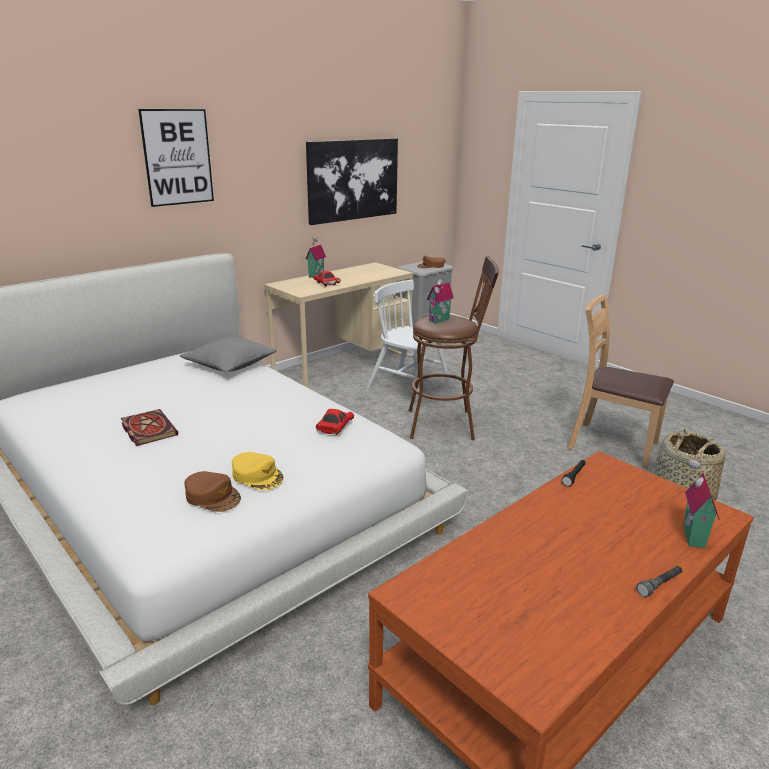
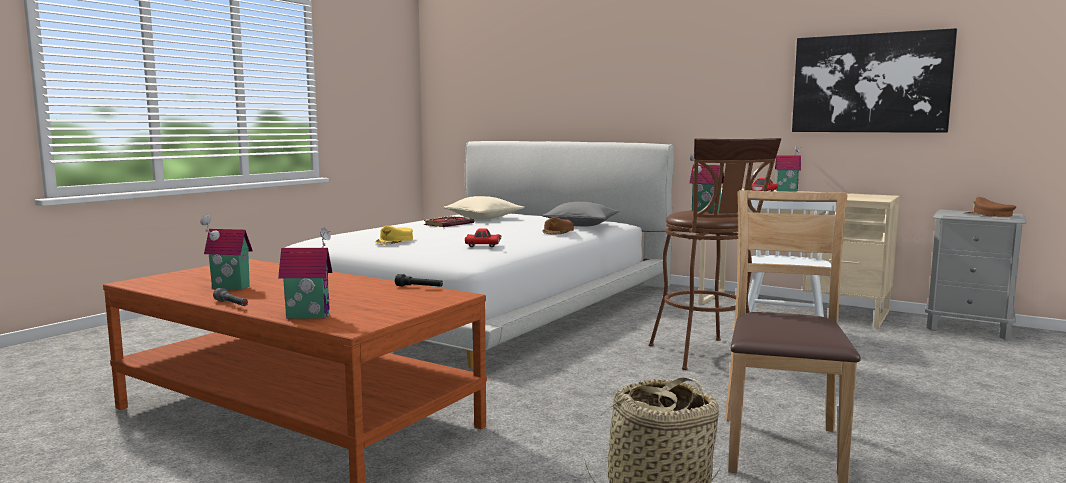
camera: 75 degrees right, 15 degrees down
picture [138,109,214,207] -> none
brown cap [184,471,241,512] -> brown cap moved to [543,217,574,234]
none -> toy house [200,215,253,290]
none -> beige pillow [443,196,525,220]

